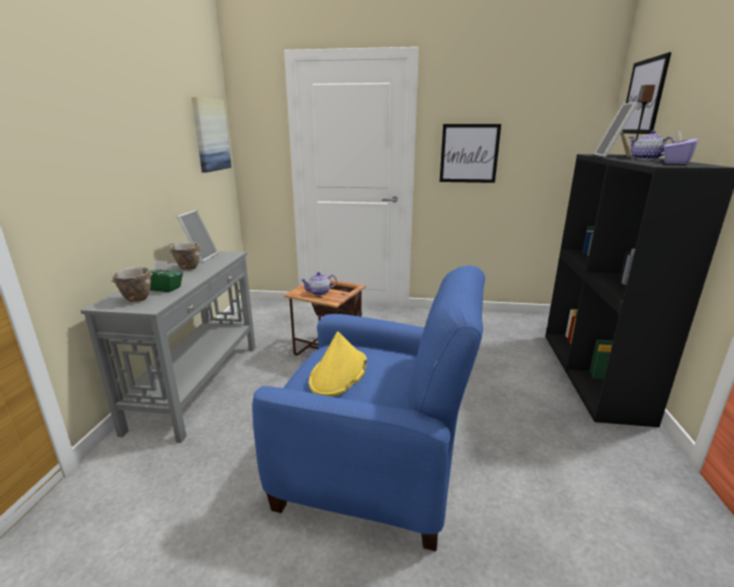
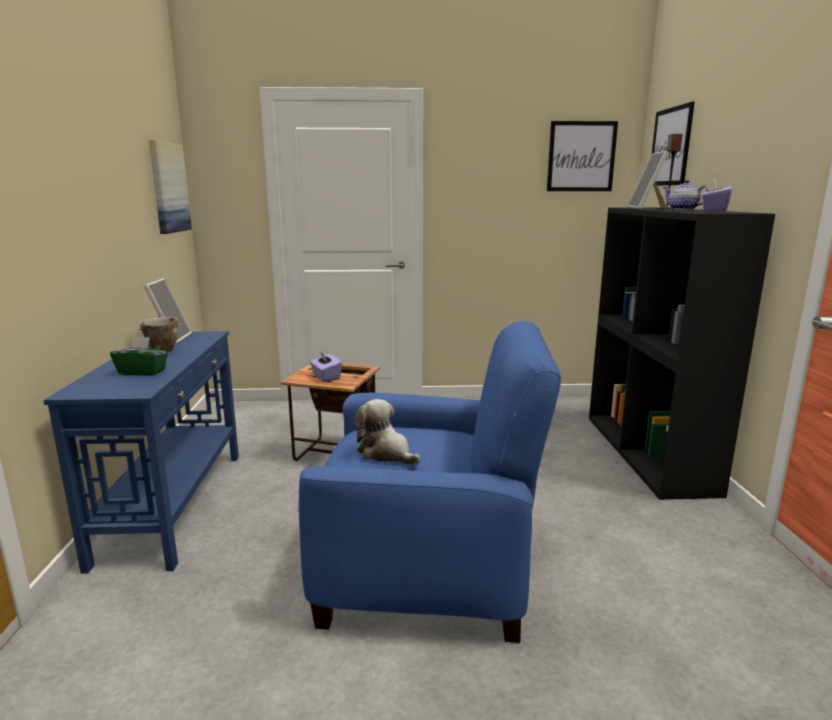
camera: 10 degrees left, 5 degrees down
grey console table [80,251,255,443] -> blue console table [43,331,239,574]
bowl [111,267,153,302] -> none
teapot [301,272,337,296] -> purple tissue box [310,350,342,382]
yellow hat [309,331,367,397] -> plush toy [354,399,420,465]
picture [440,124,501,183] -> picture moved to [547,121,618,191]

